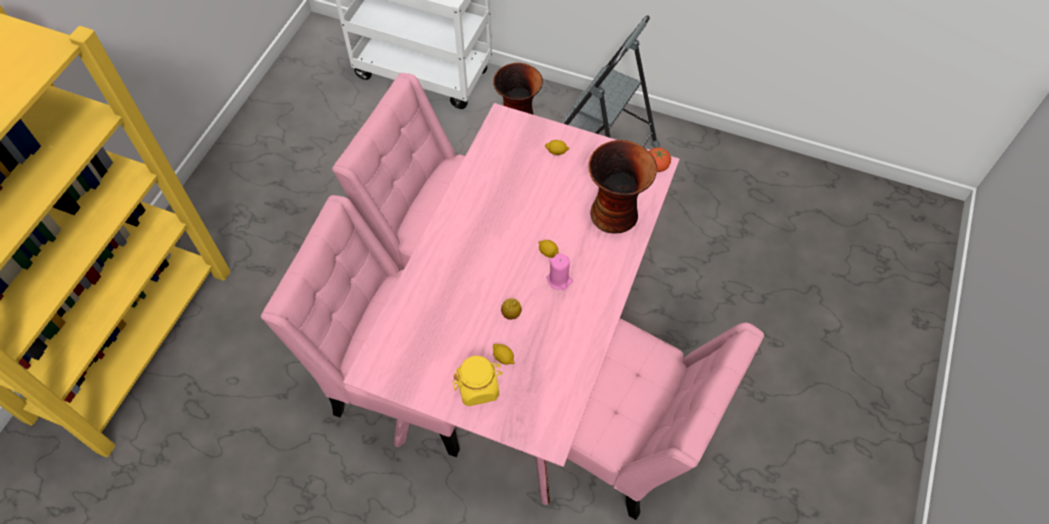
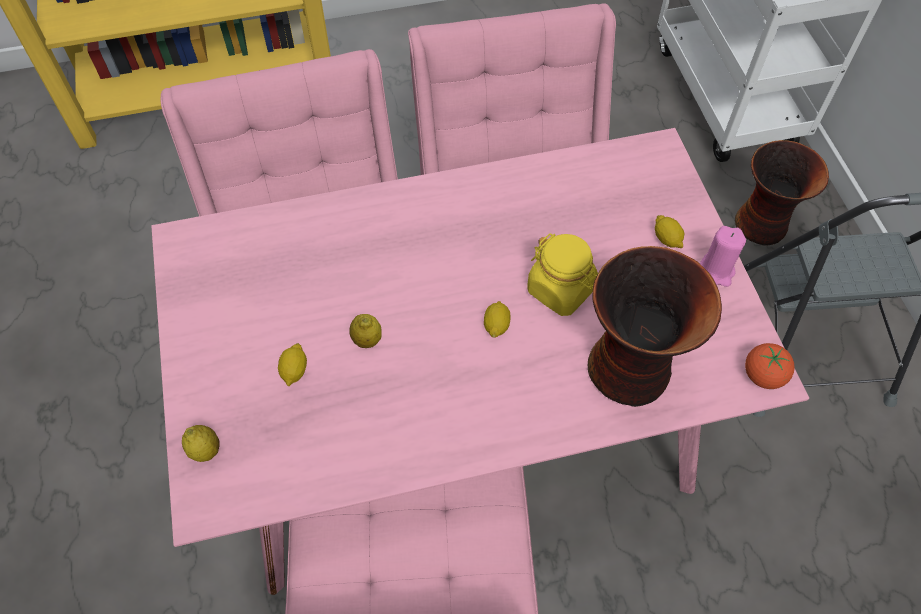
camera: 55 degrees right, 0 degrees up
yellow jar [453,356,503,406] -> yellow jar moved to [527,233,598,316]
pink candle [547,253,573,290] -> pink candle moved to [700,226,746,287]
none -> lemon [182,425,220,462]

